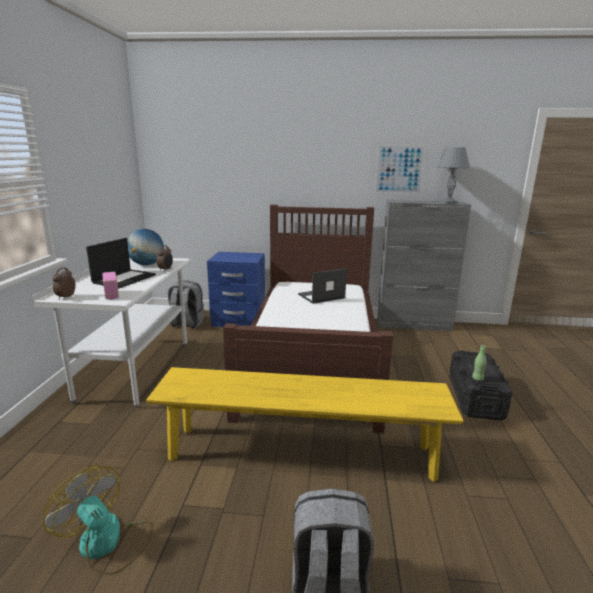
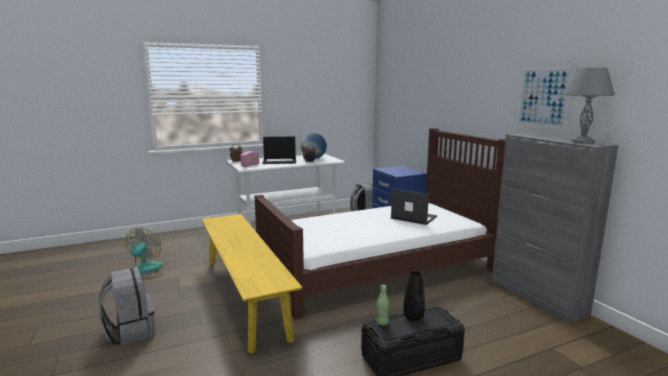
camera: 60 degrees right, 5 degrees down
none -> black vase [403,271,425,321]

